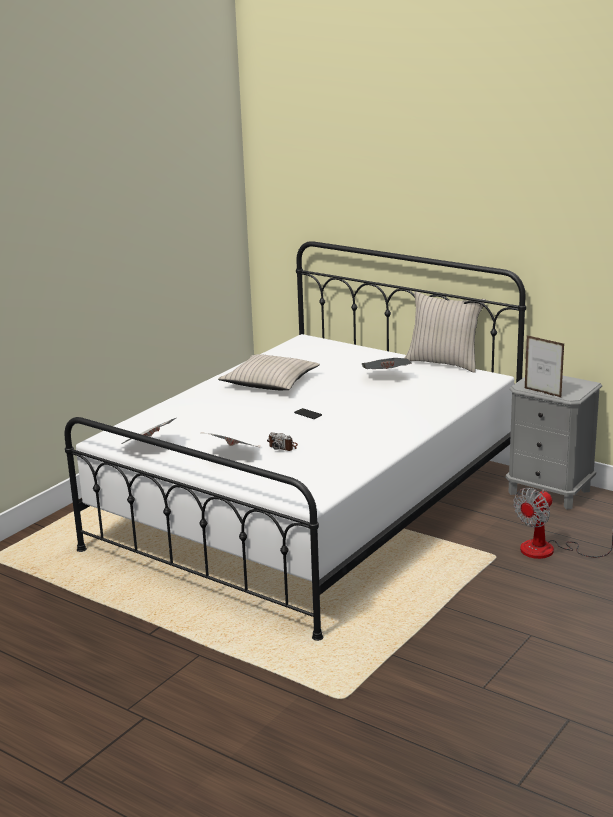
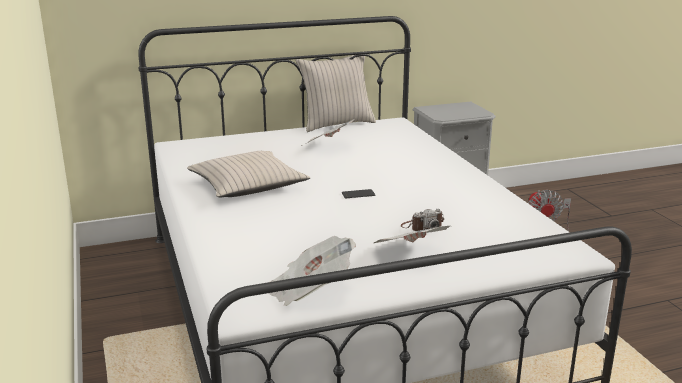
camera: 55 degrees left, 0 degrees up
picture frame [525,335,564,398] -> none

